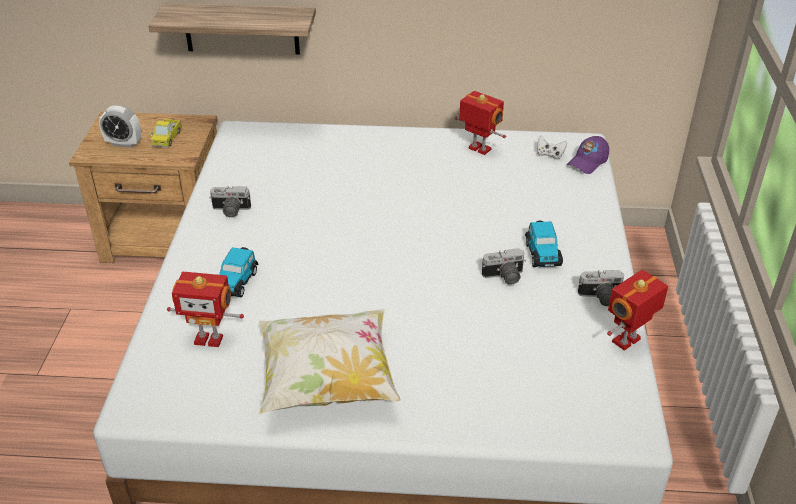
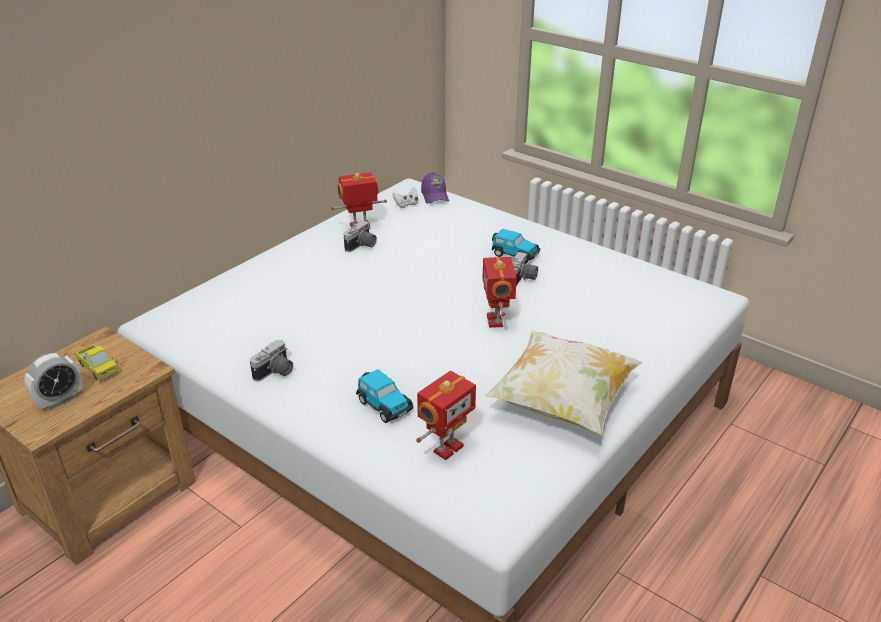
camera: 55 degrees left, 5 degrees down
shelf [149,3,316,55] -> none
camera [578,270,624,306] -> camera moved to [344,220,377,252]
toy robot [607,270,668,351] -> toy robot moved to [482,256,517,328]

